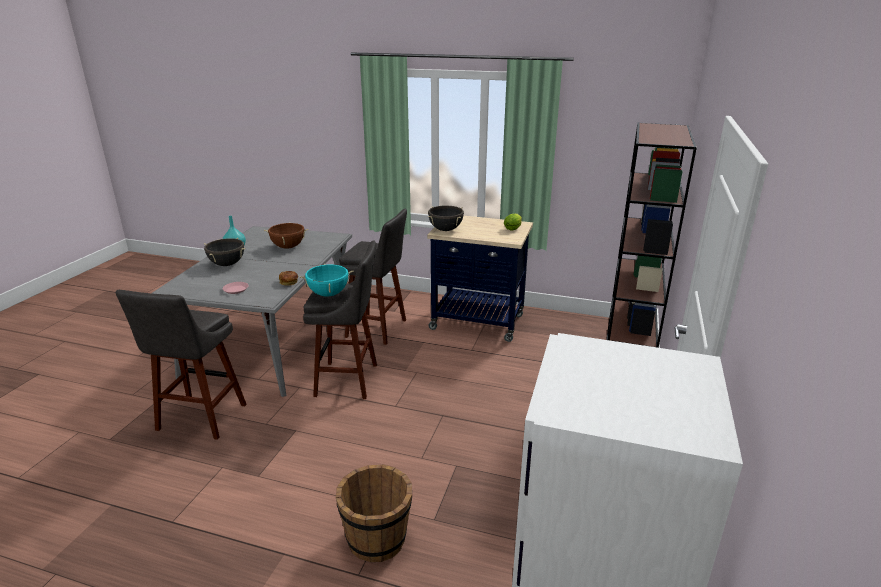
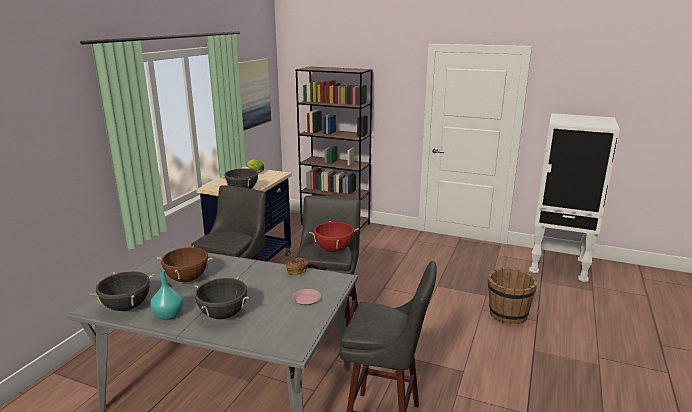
camera: 85 degrees left, 5 degrees down
turquoise cooking pot [300,264,353,297] -> red cooking pot [309,221,359,252]
none -> black cooking pot [90,271,154,311]
none -> picture [239,58,271,131]

